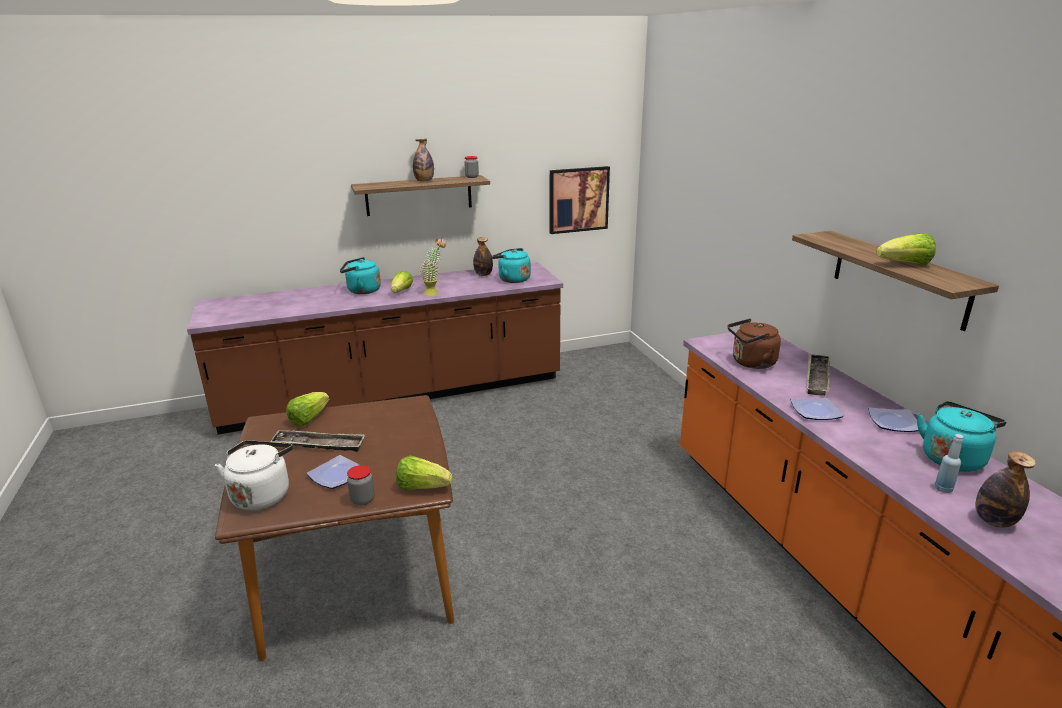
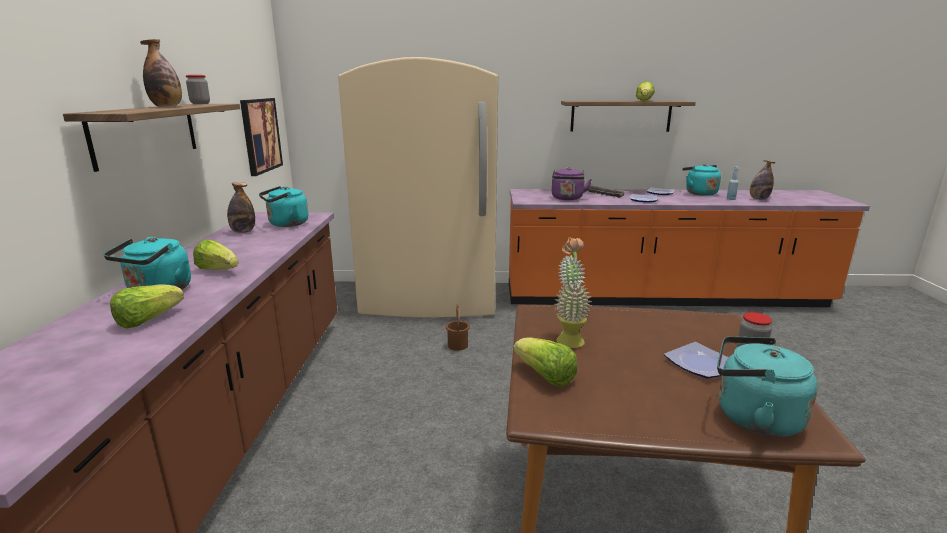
camera: 70 degrees left, 5 degrees down
white kettle [215,440,293,510] -> turquoise kettle [717,336,818,437]
tray [270,430,366,452] -> none
lettuce [396,456,453,490] -> lettuce moved to [110,284,184,328]
potted plant [421,239,446,296] -> potted plant moved to [555,237,592,348]
brown kettle [728,319,781,369] -> purple kettle [552,167,592,200]
none -> beige fridge [338,57,498,318]
none -> brown bucket [446,305,470,351]

